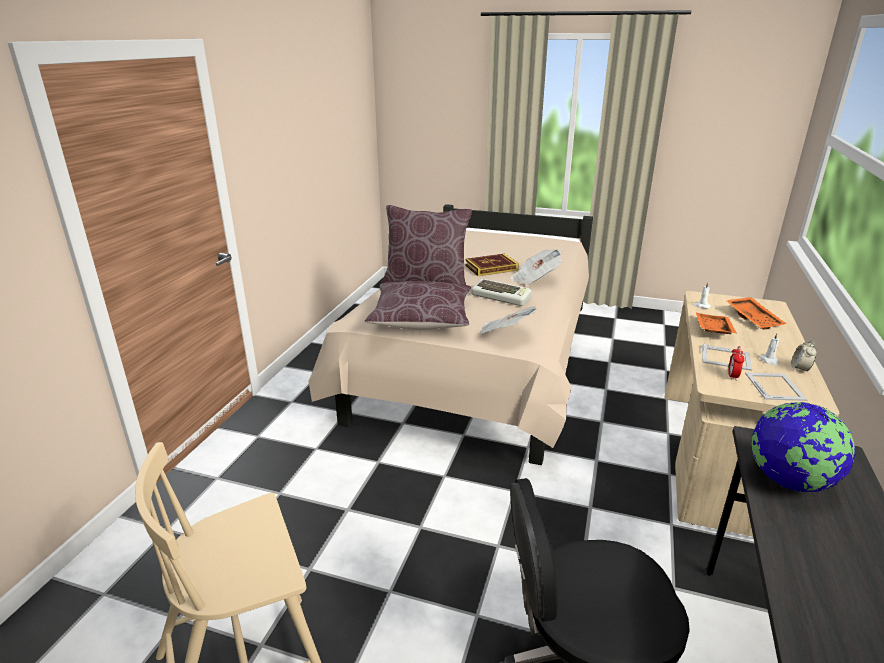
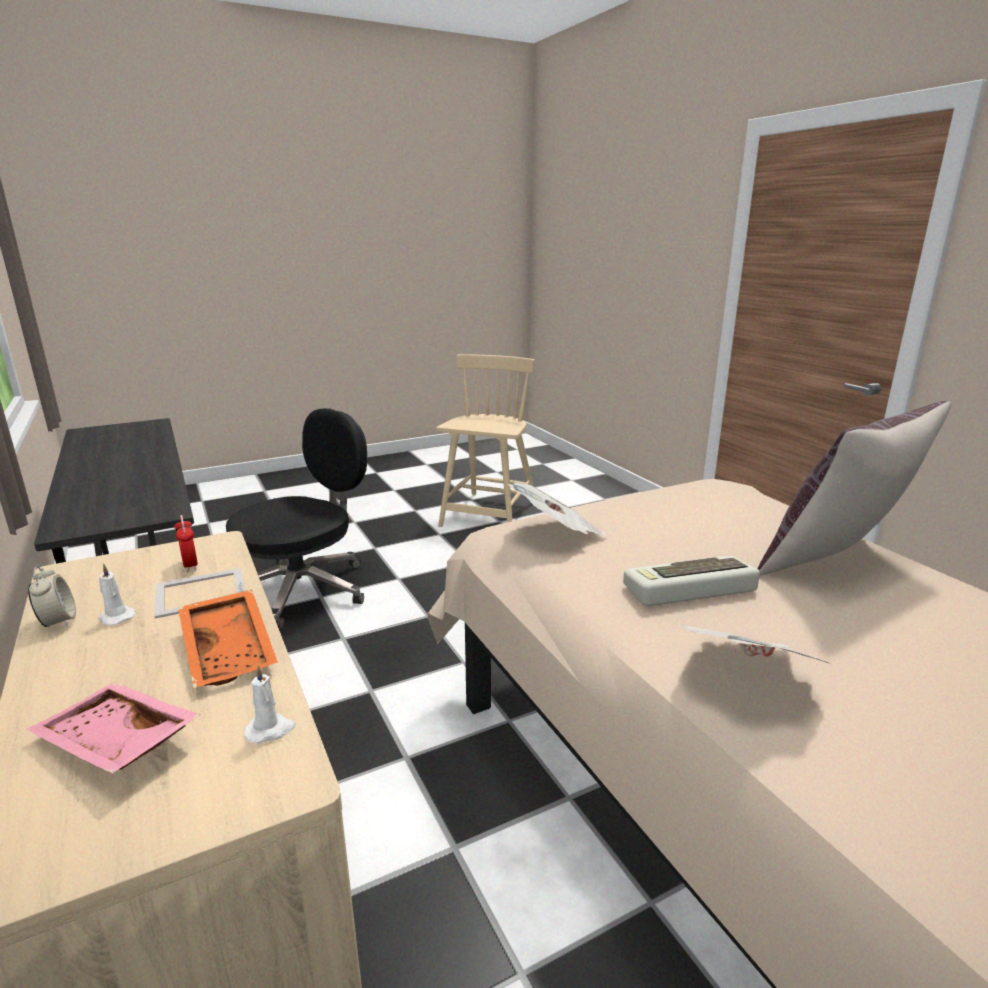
camera: 135 degrees right, 5 degrees down
brown pillow [364,281,472,330] -> none
book [465,254,519,276] -> none
orange tray [726,297,787,330] -> pink tray [27,682,200,774]
picture frame [745,372,808,401] -> none
globe [751,402,855,492] -> none

